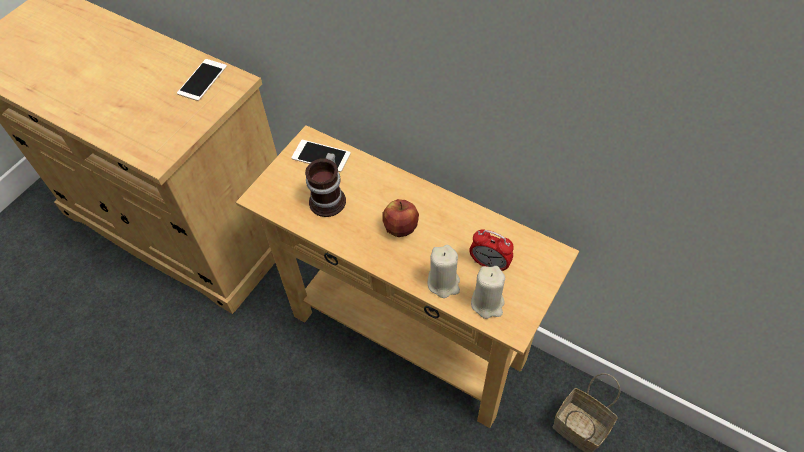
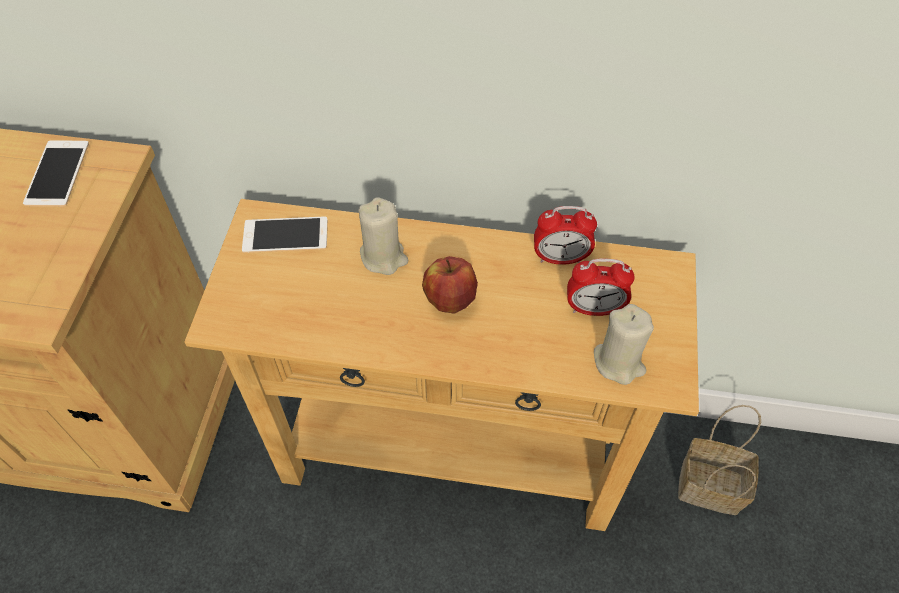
camera: 25 degrees left, 0 degrees up
mug [305,153,346,217] -> none
beige candle [428,245,460,298] -> beige candle moved to [359,197,408,275]
none -> alarm clock [534,206,597,265]

